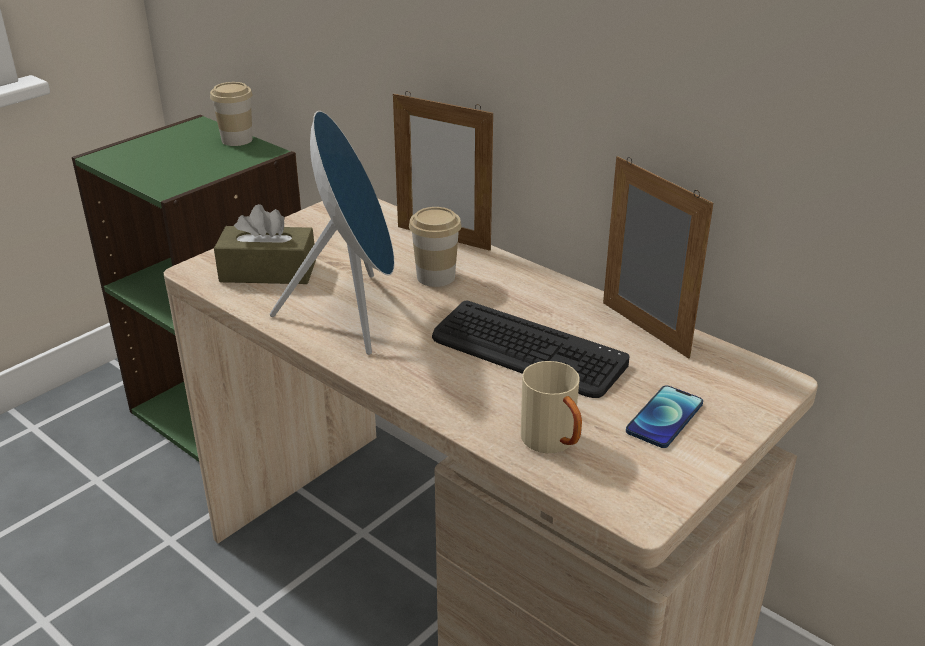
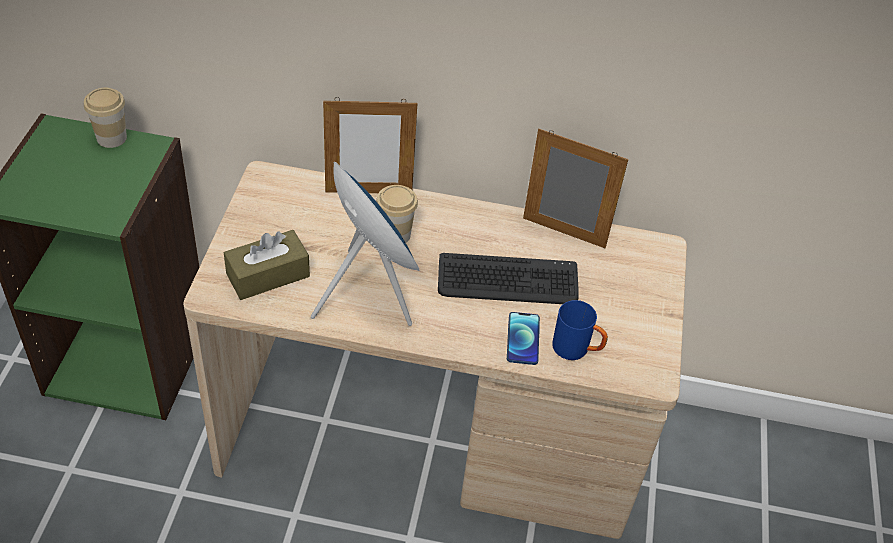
camera: 35 degrees left, 15 degrees up
beige mug [521,361,582,453] -> blue mug [552,300,608,360]
phone [626,385,703,448] -> phone moved to [507,312,540,365]

